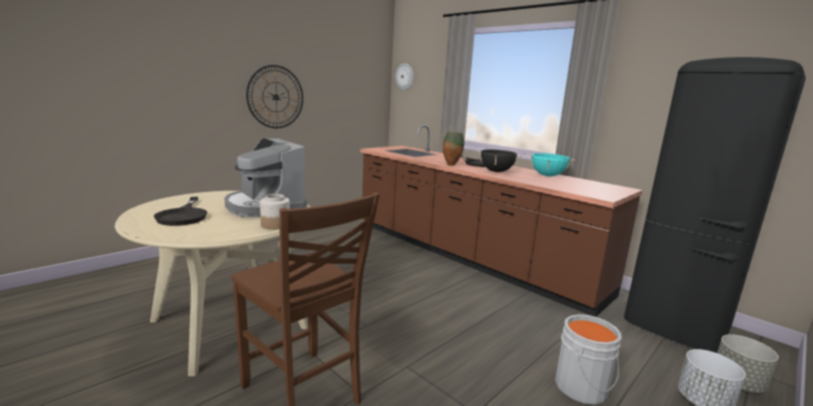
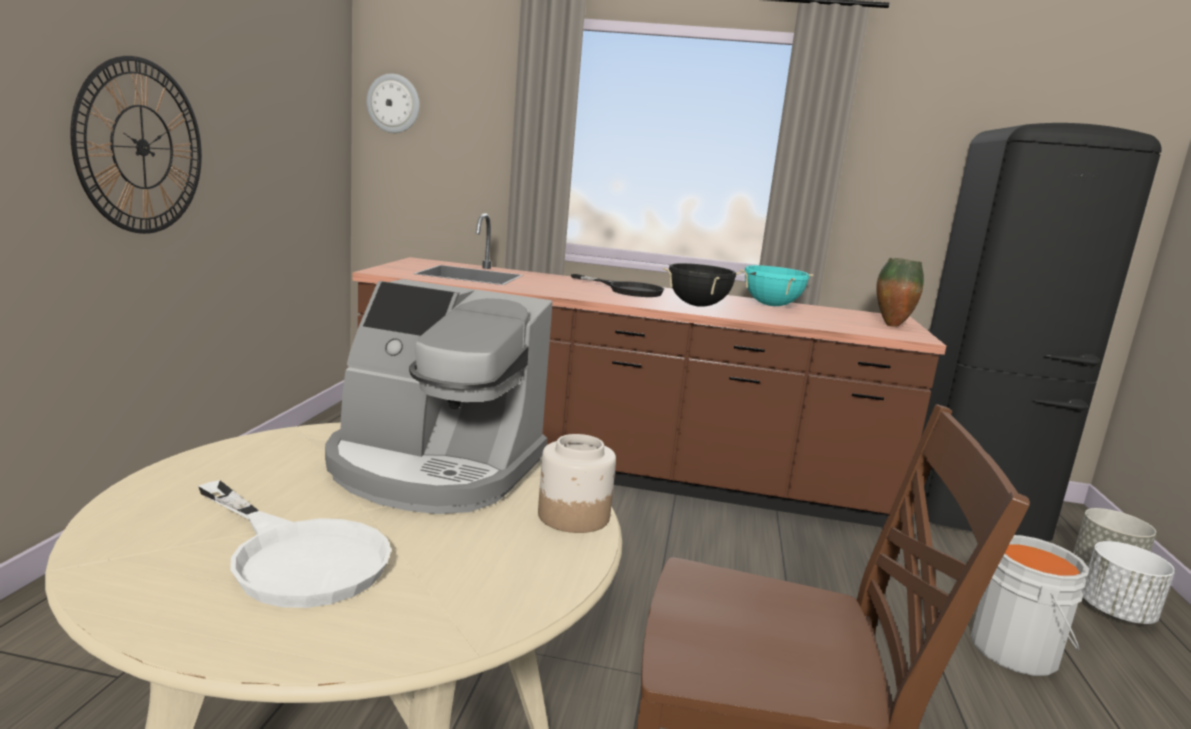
camera: 35 degrees left, 0 degrees up
black frying pan [154,197,207,226] -> white frying pan [198,480,391,608]
vase [442,131,464,166] -> vase moved to [876,258,924,327]

